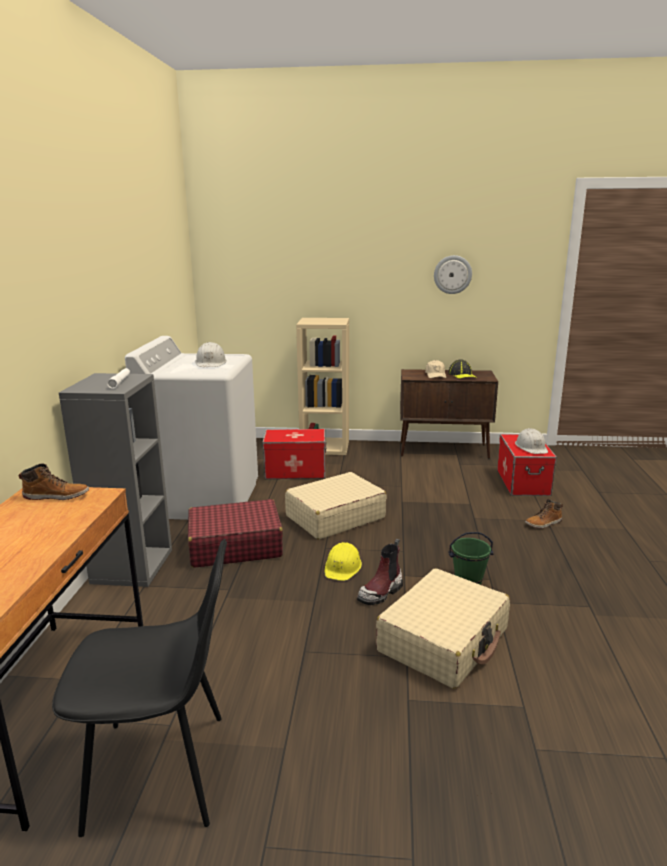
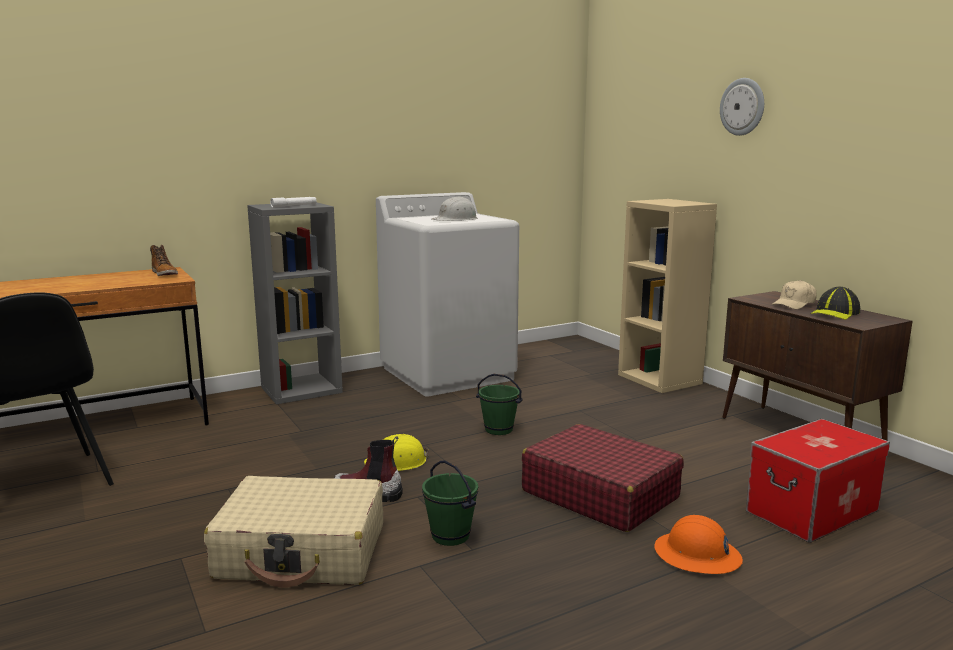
camera: 55 degrees right, 5 degrees down
red suitcase [188,499,283,568] -> red suitcase moved to [522,424,684,532]
storage box [262,429,327,479] -> none
beige suitcase [285,472,386,539] -> green bucket [476,374,523,435]
wall clock [434,255,472,294] -> wall clock moved to [720,78,764,136]
white hard hat [515,428,548,454] -> none
boot [525,499,563,528] -> orange hard hat [654,515,743,574]

